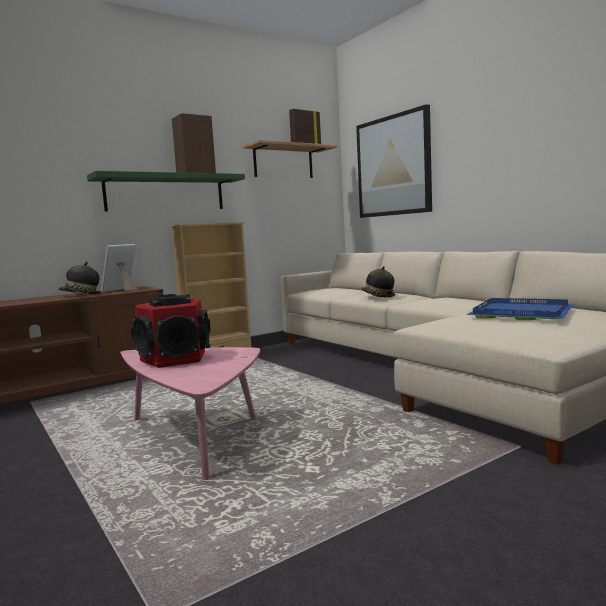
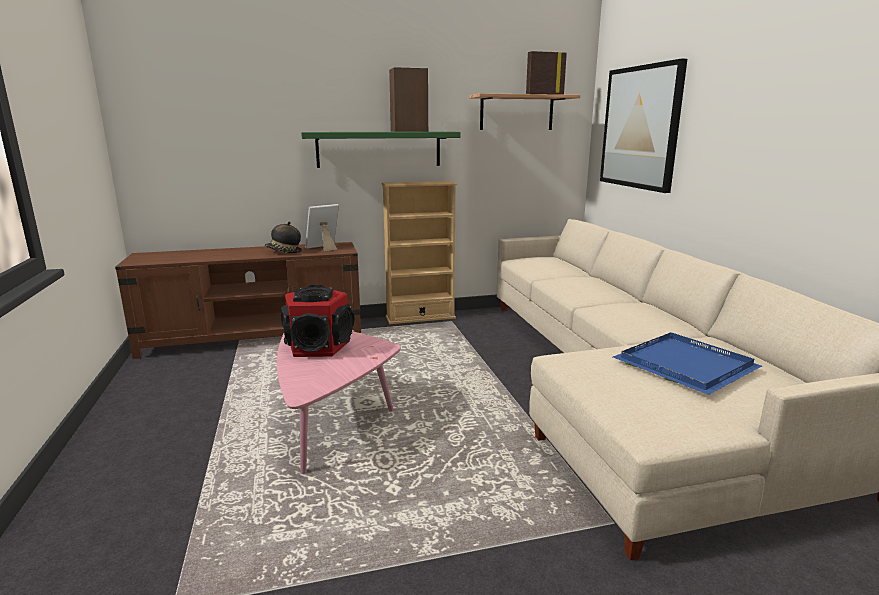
camera: 20 degrees right, 10 degrees up
hat [361,266,395,297] -> none

